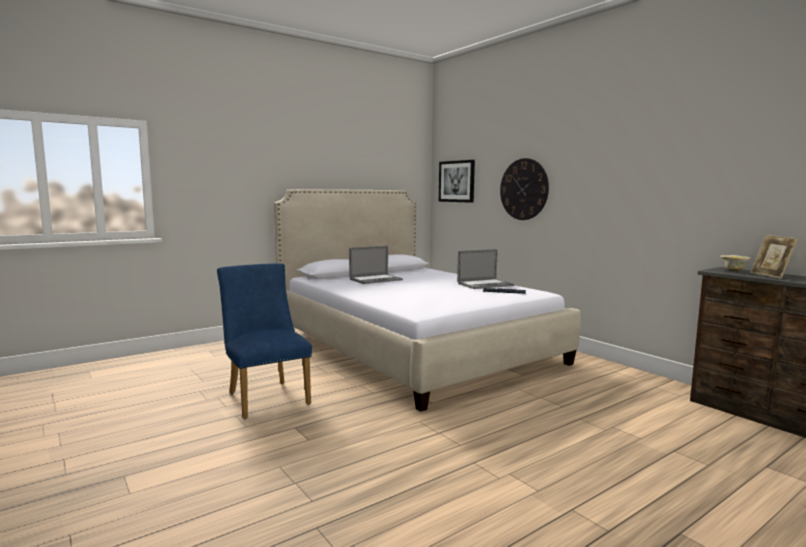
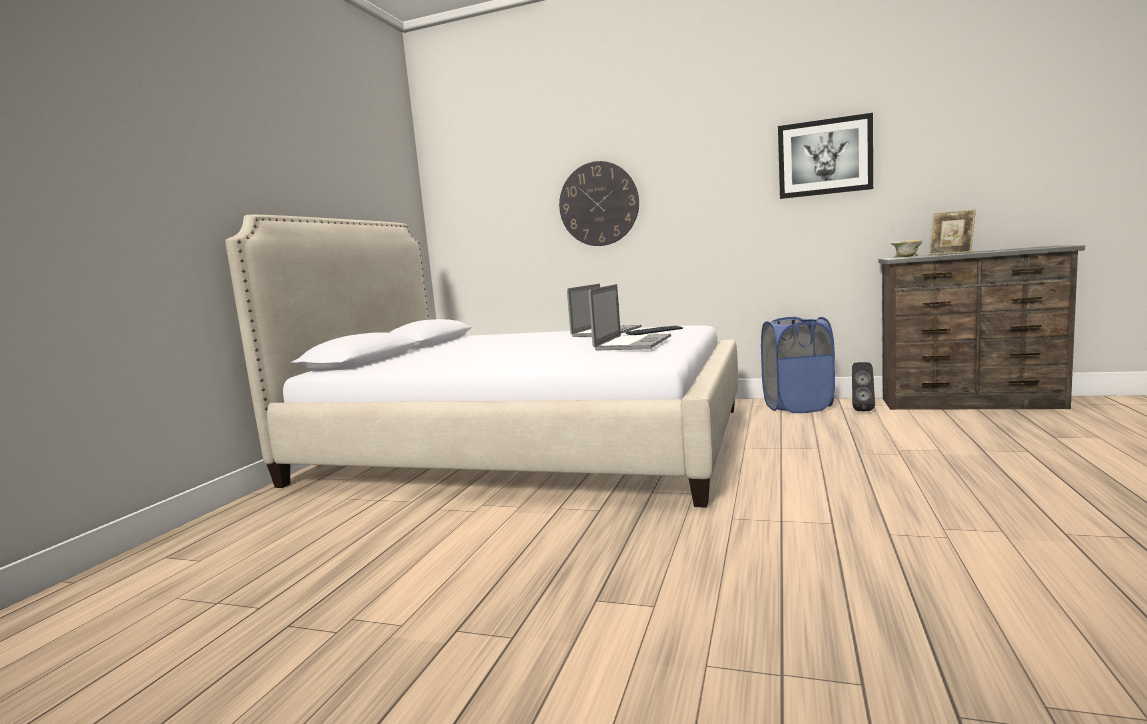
camera: 35 degrees left, 0 degrees up
blue chair [217,263,312,419] -> none
laptop [349,246,403,284] -> laptop moved to [589,284,671,350]
picture [439,160,475,203] -> picture moved to [778,113,873,199]
none -> blue laundry basket [761,317,835,413]
none -> black speaker [852,362,875,411]

